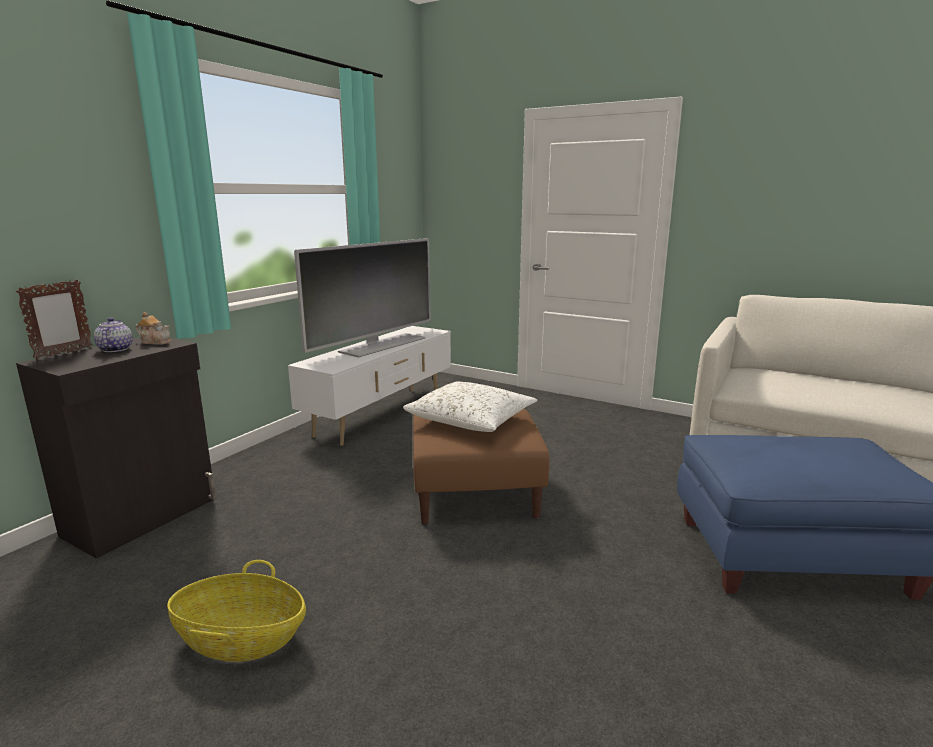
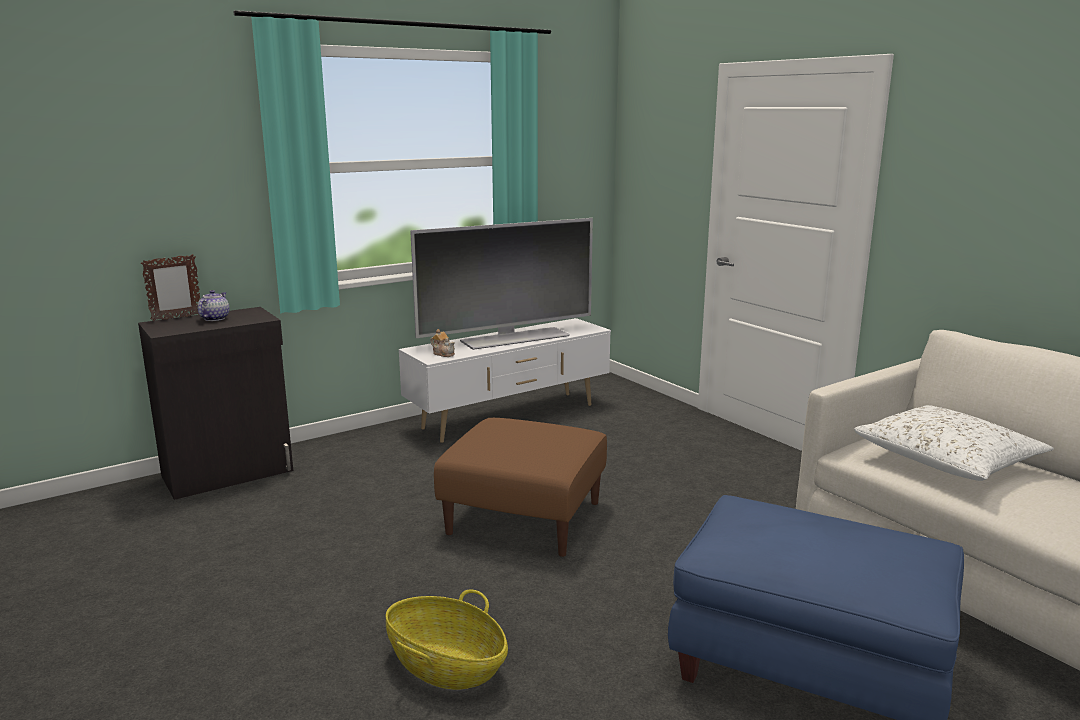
camera: 25 degrees right, 0 degrees up
teapot [135,312,171,345] -> teapot moved to [430,329,455,357]
basket [167,560,306,662] -> basket moved to [386,589,508,690]
white pillow [403,381,538,432] -> white pillow moved to [854,405,1054,481]

